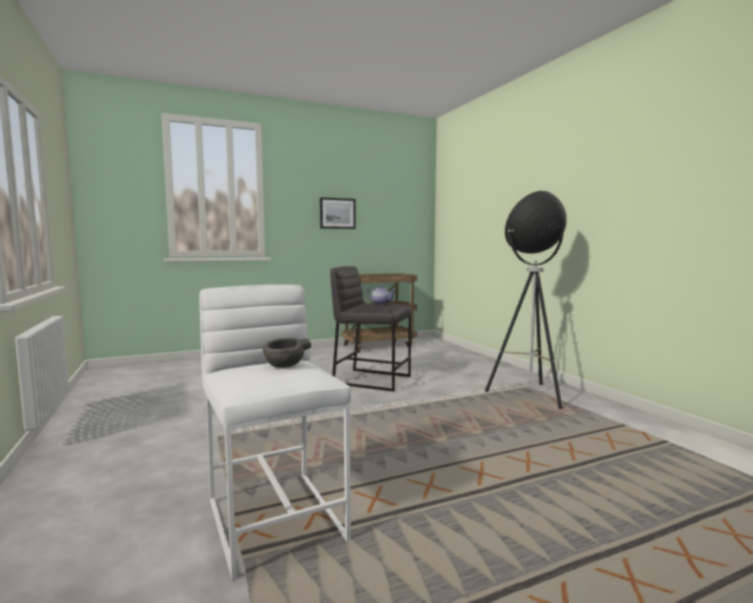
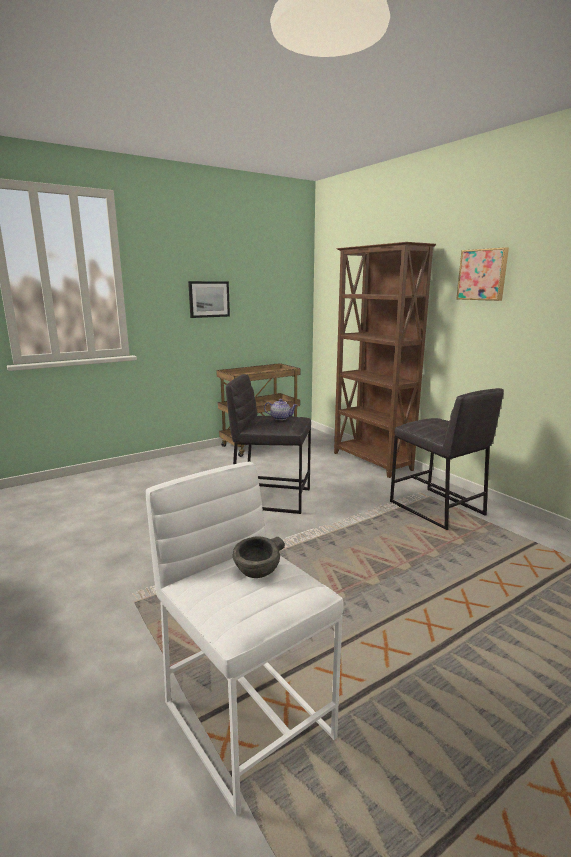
camera: 10 degrees left, 10 degrees up
floor lamp [485,191,567,409] -> grey stool [390,388,504,530]
none -> brown bookcase [334,242,436,478]
none -> picture [456,247,509,301]

